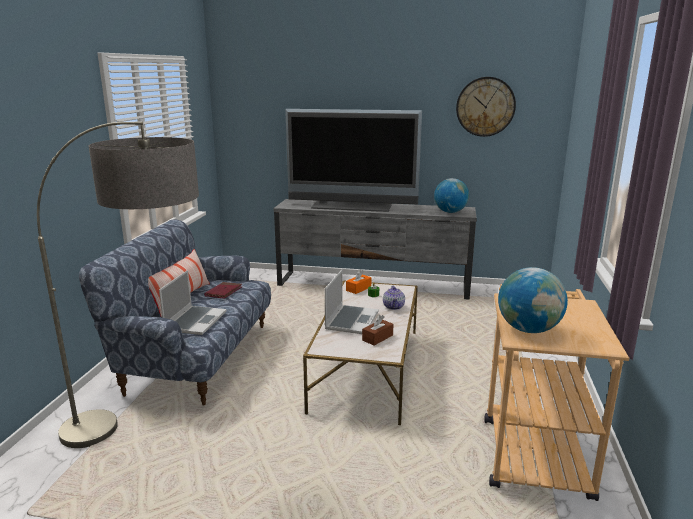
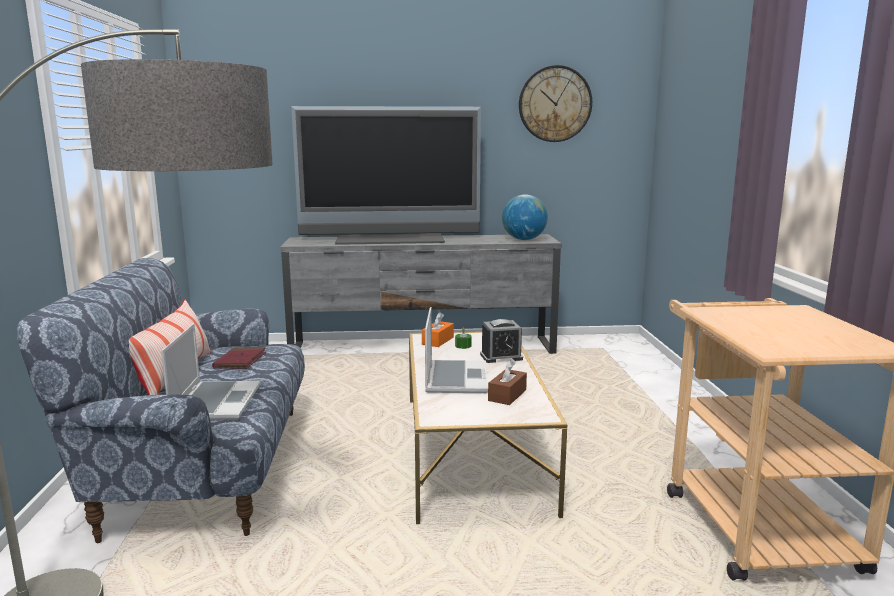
camera: 15 degrees left, 5 degrees down
teapot [383,286,405,310] -> alarm clock [480,319,523,363]
globe [498,267,568,333] -> none

